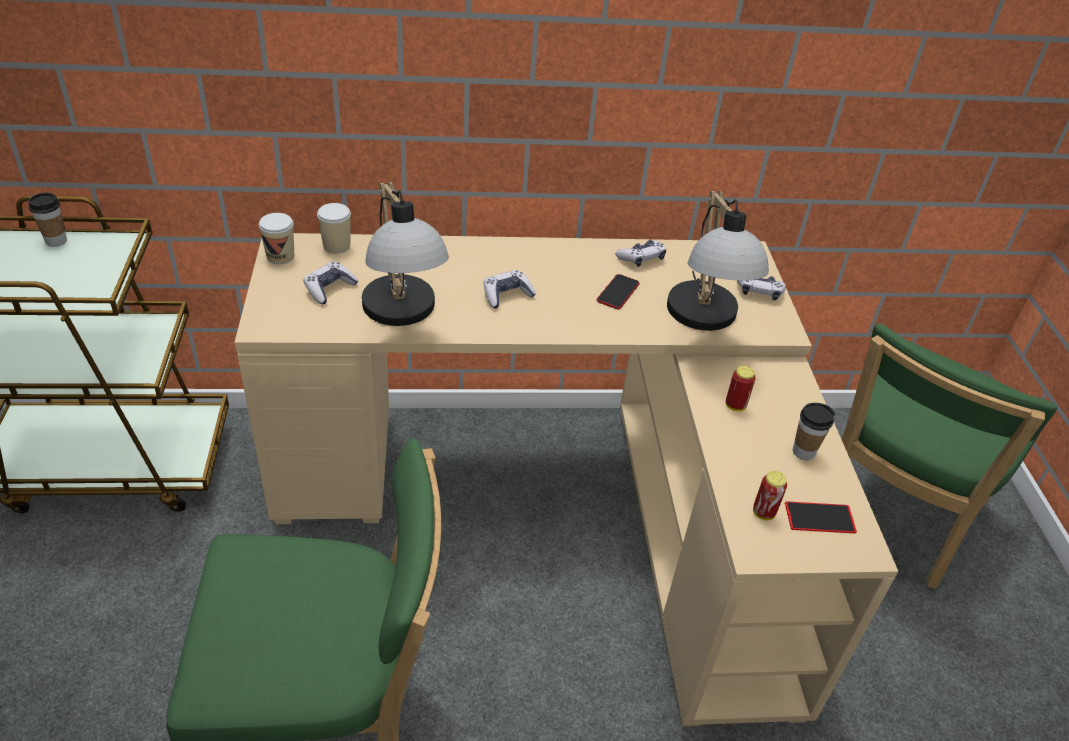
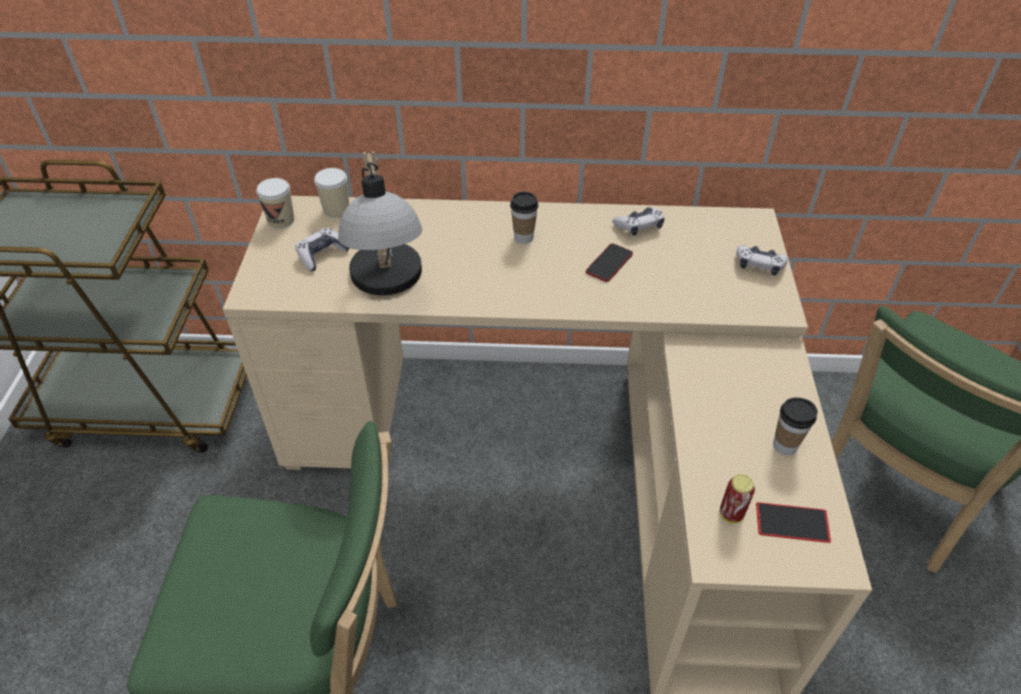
camera: 10 degrees right, 5 degrees up
cup [29,193,67,247] -> cup moved to [510,191,538,244]
game controller [484,270,536,309] -> none
table lamp [667,191,769,331] -> none
can [726,366,756,411] -> none

